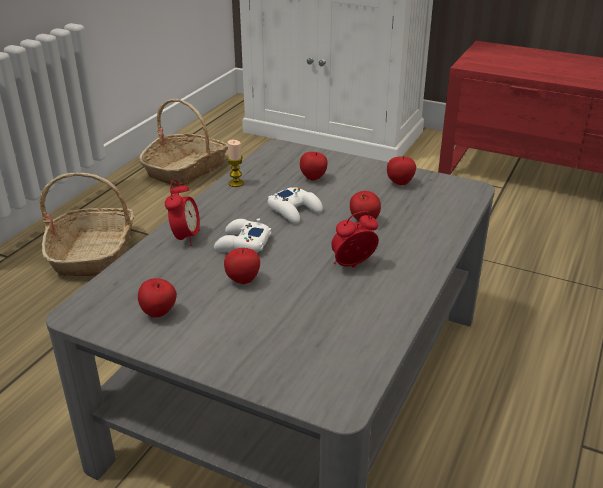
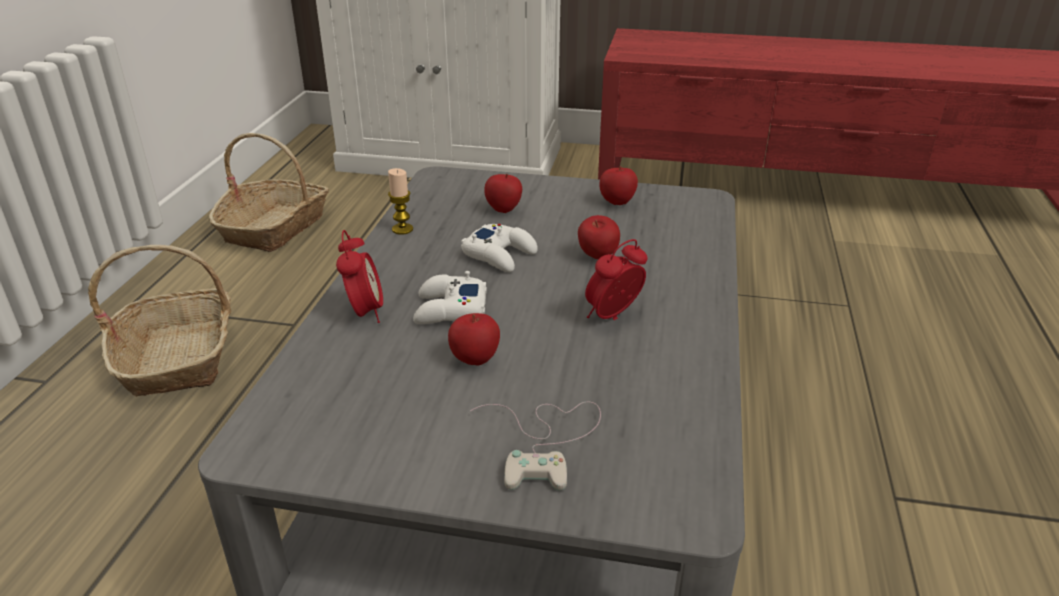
camera: 15 degrees left, 0 degrees up
apple [138,278,177,318] -> none
none -> white game controller [470,401,601,490]

